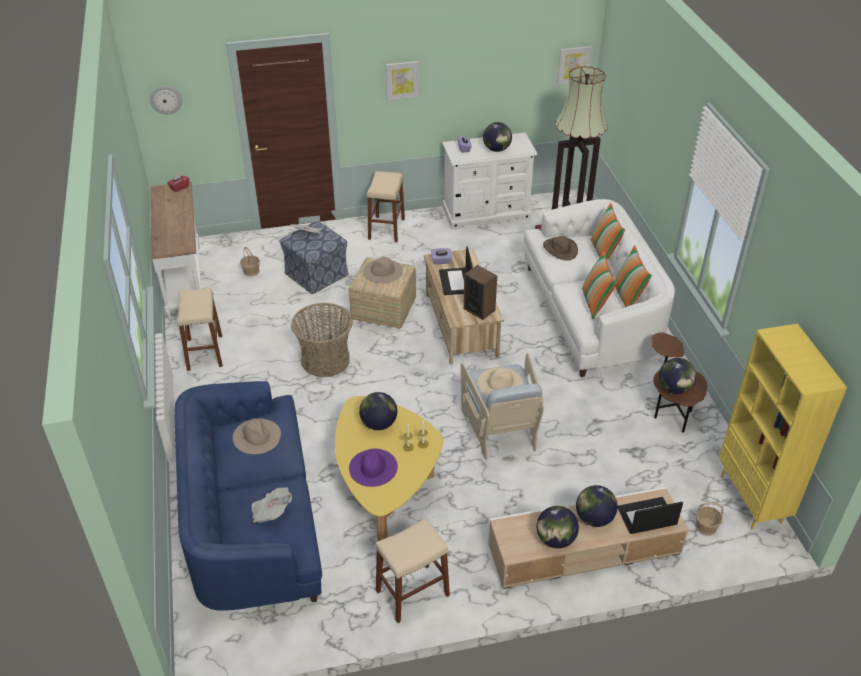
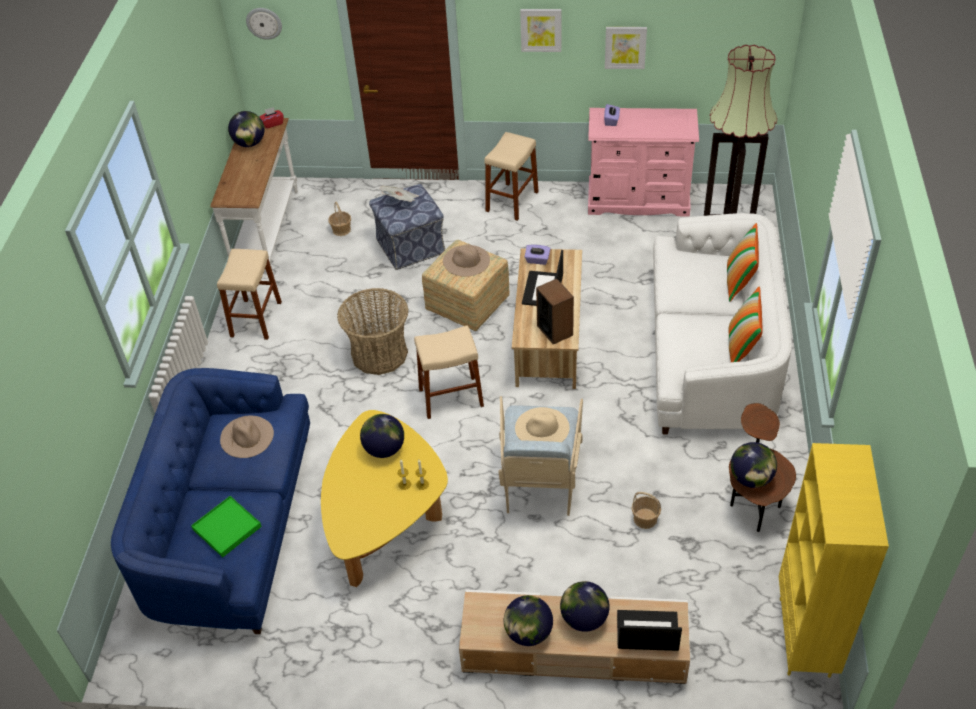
camera: 20 degrees right, 5 degrees up
newspaper [252,487,292,523] -> green tray [191,496,262,558]
purple hat [349,448,398,487] -> none
beige stool [375,518,450,623] -> beige stool moved to [414,325,484,419]
white dresser [442,133,537,230] -> pink dresser [588,108,699,217]
globe [483,122,512,152] -> globe moved to [228,111,265,147]
brown hat [543,236,578,261] -> none
picture [557,46,592,85] -> picture moved to [605,27,647,69]
pillow [582,251,616,320] -> none
basket [695,502,723,536] -> basket moved to [631,492,661,529]

